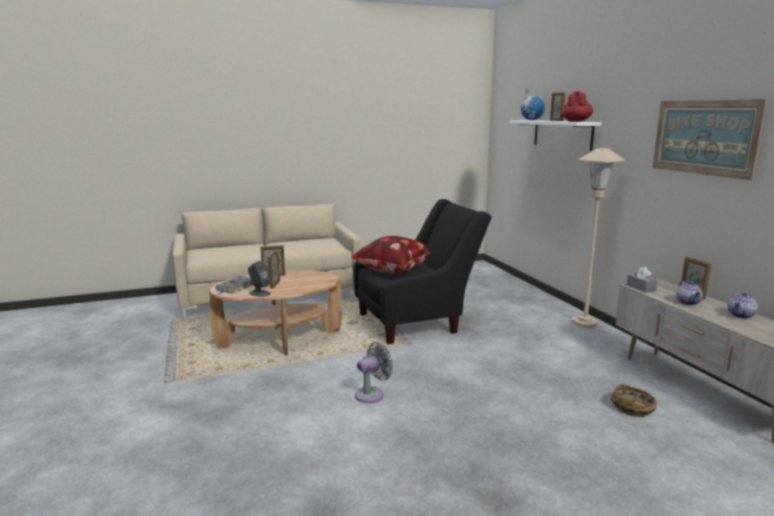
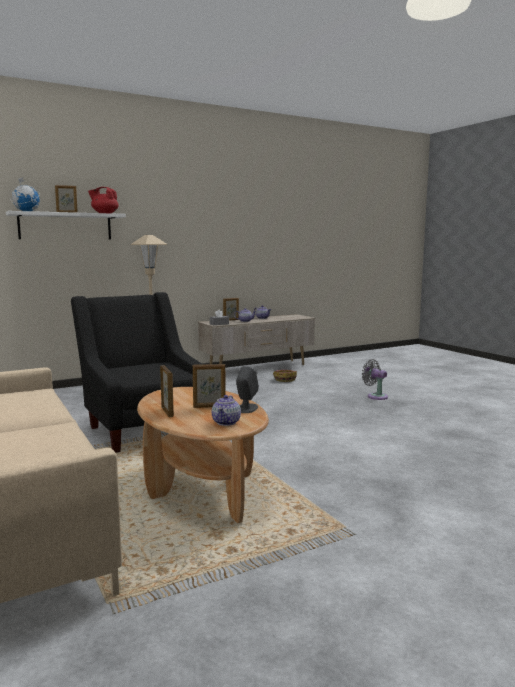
camera: 100 degrees left, 5 degrees down
grey book [216,276,253,294] -> teapot [212,395,241,426]
pillow [352,236,430,274] -> none
grey fan [355,342,393,403] -> grey fan moved to [362,359,388,400]
picture [653,99,768,180] -> none

